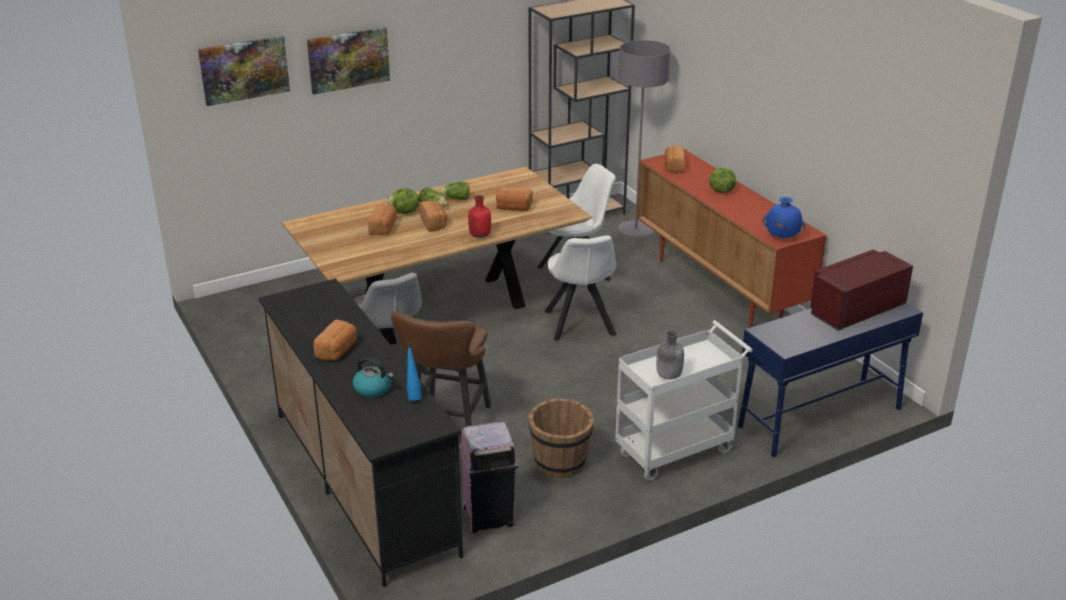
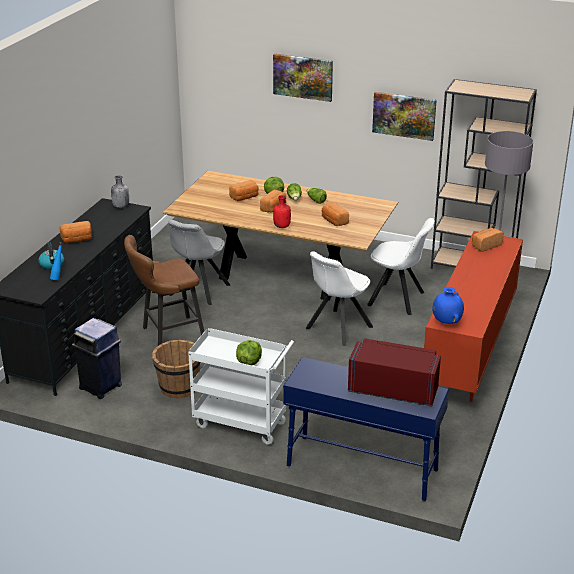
camera: 50 degrees right, 0 degrees up
picture [198,36,290,106] -> picture moved to [372,92,437,141]
pink trash can [459,422,518,533] -> blue trash can [72,318,122,399]
grey bottle [656,330,684,379] -> grey bottle moved to [111,175,129,208]
lettuce [709,168,736,193] -> lettuce moved to [236,340,262,365]

